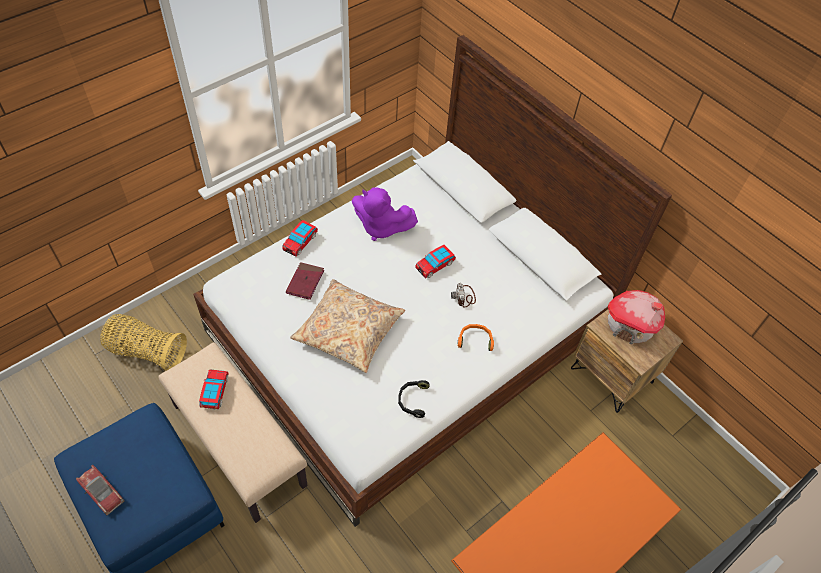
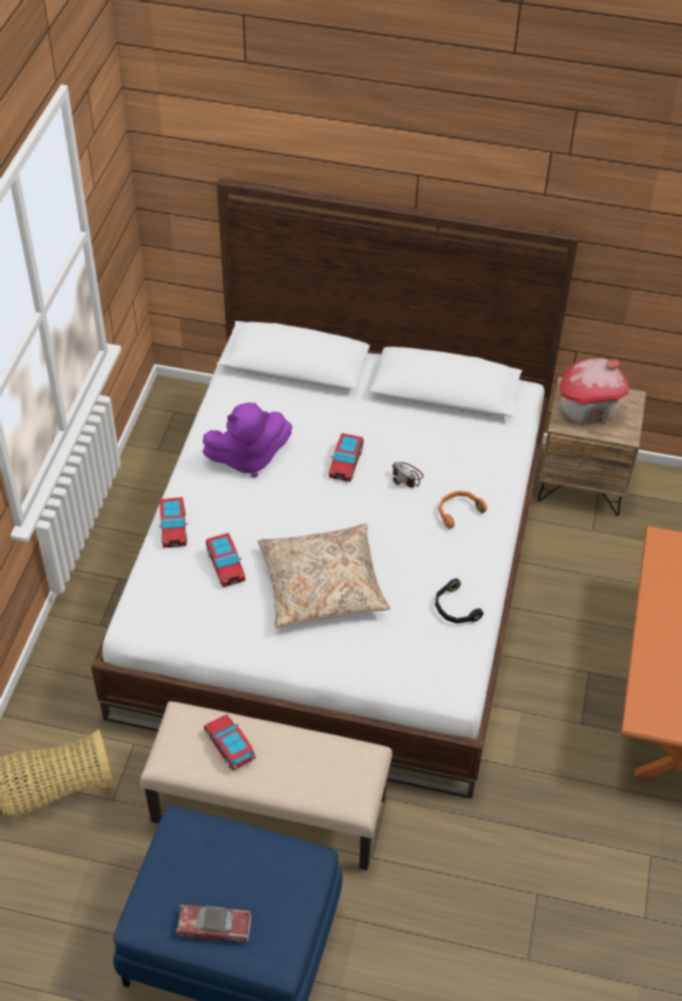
camera: 35 degrees left, 5 degrees down
red book [286,262,324,300] -> toy car [206,533,245,587]

